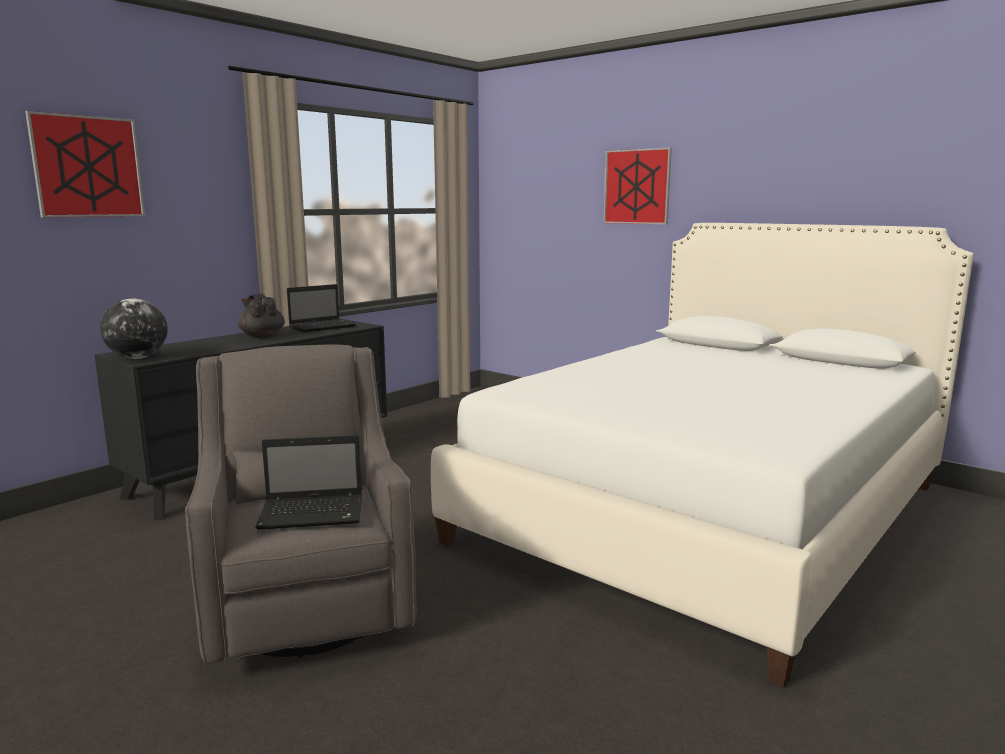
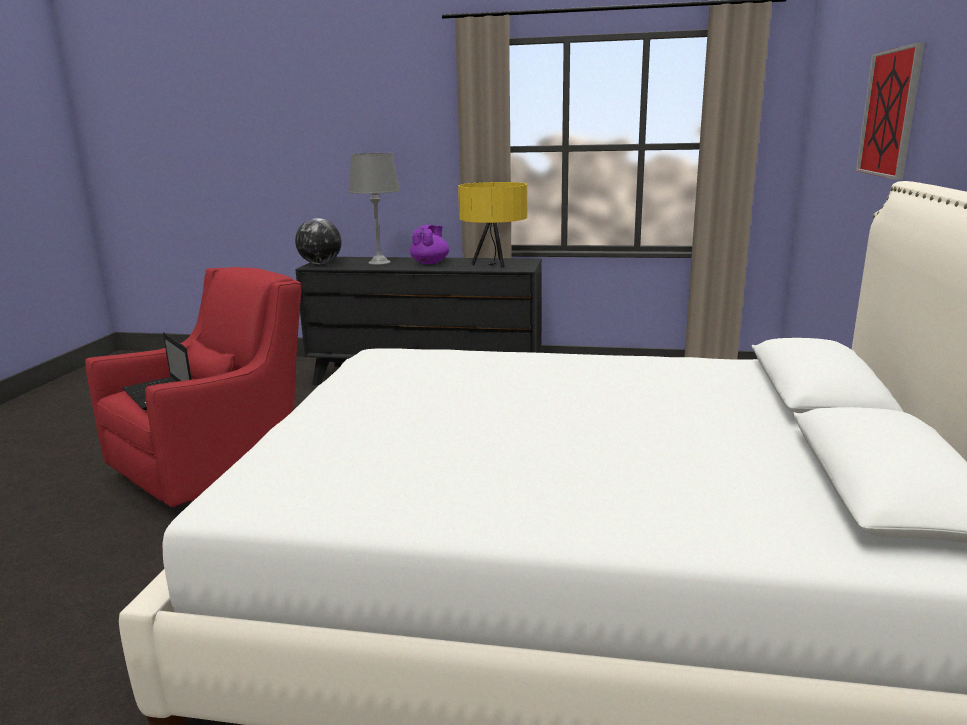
camera: 60 degrees right, 5 degrees up
picture [25,111,145,218] -> none
grey armchair [185,344,417,664] -> red armchair [85,267,302,507]
black teapot [238,294,285,338] -> purple teapot [410,225,449,264]
laptop [287,284,356,332] -> yellow table lamp [458,182,527,267]
none -> grey table lamp [349,153,400,265]

